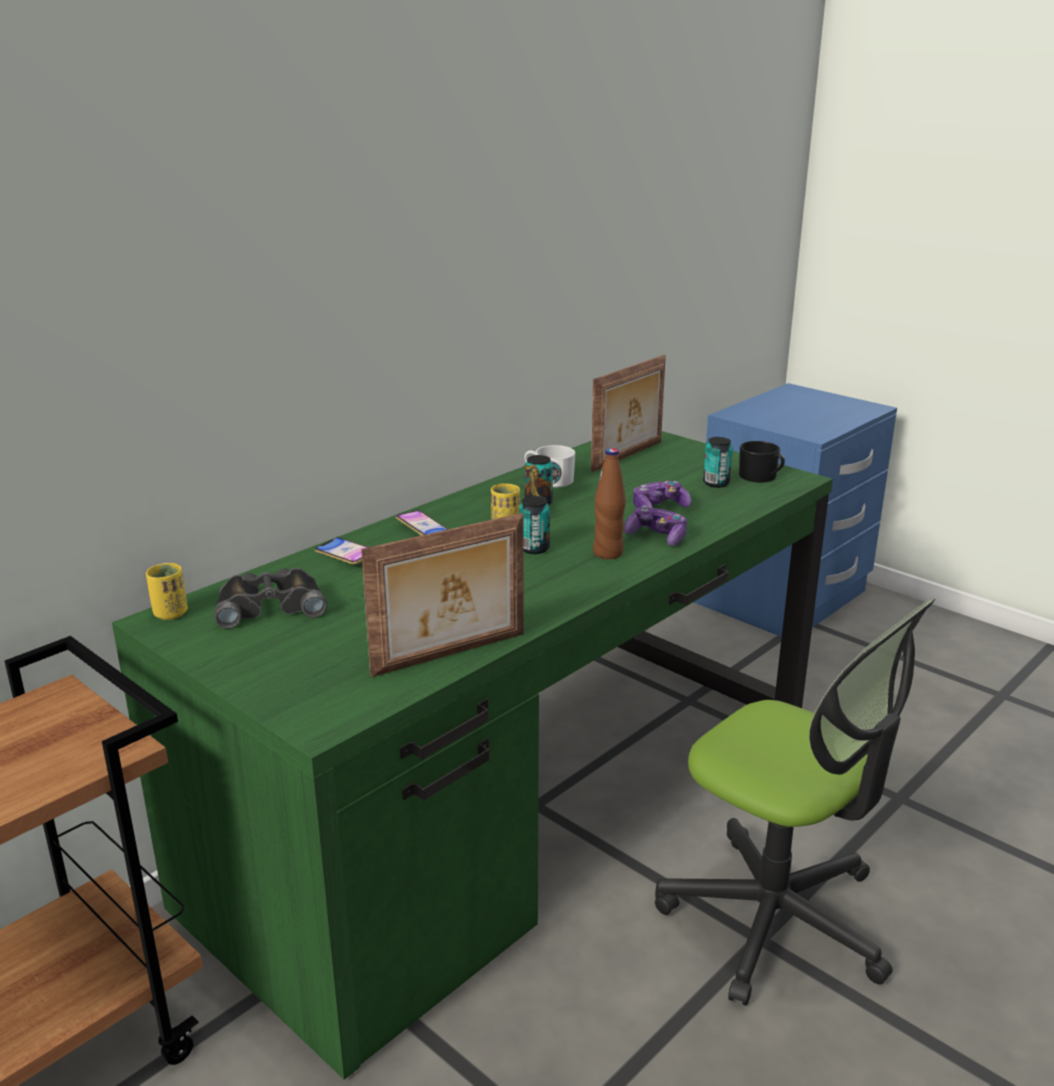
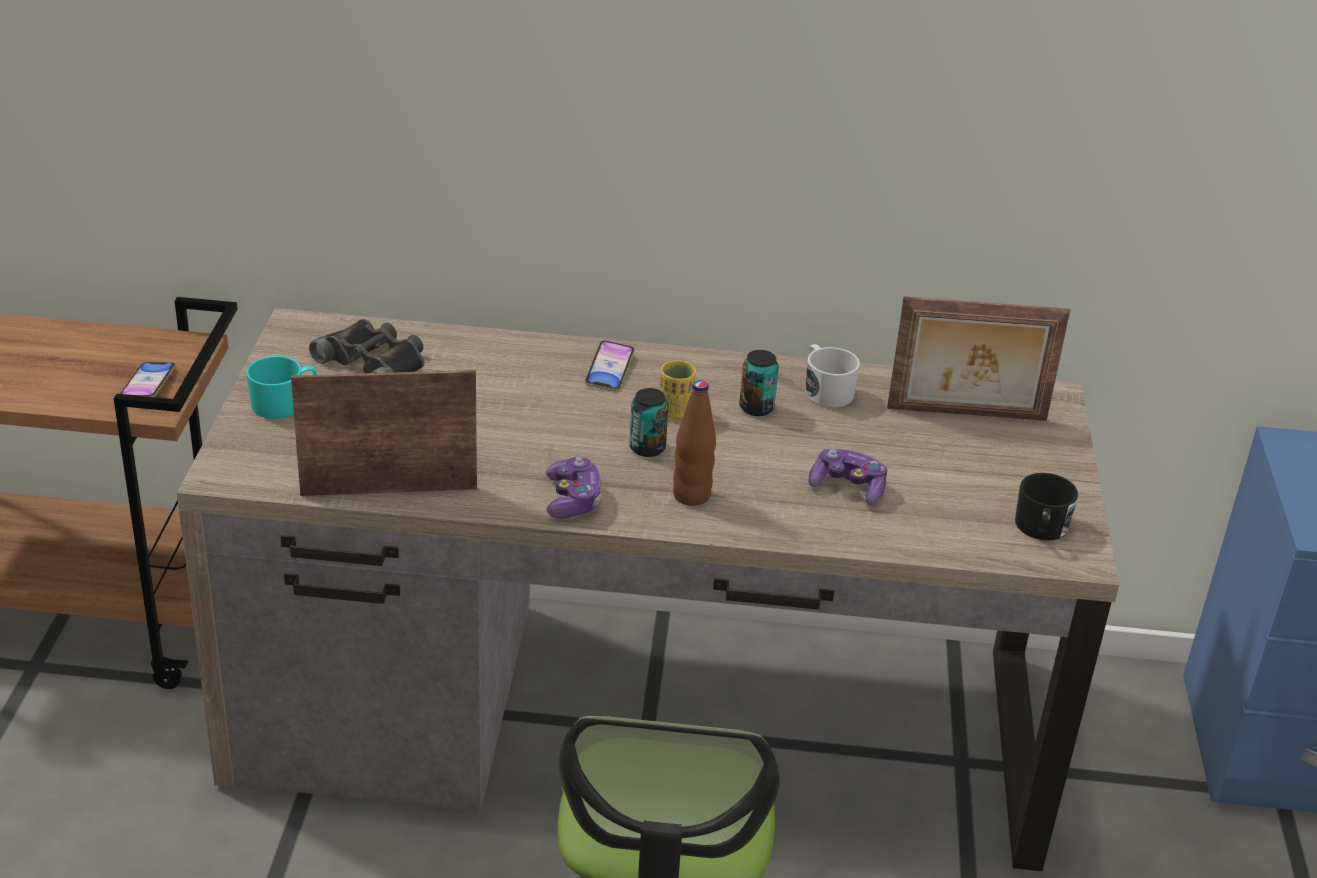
camera: 50 degrees right, 10 degrees up
green desk [112,431,833,1080] -> brown desk [177,308,1119,871]
yellow cup [146,563,188,620] -> none
phone [315,537,368,565] -> phone moved to [120,362,176,397]
picture frame [361,513,524,677] -> picture frame turned 150 degrees clockwise [291,370,477,496]
game controller [624,505,687,546] -> game controller moved to [546,456,602,519]
can [703,437,733,488] -> none
none -> turquoise mug [246,356,317,419]

